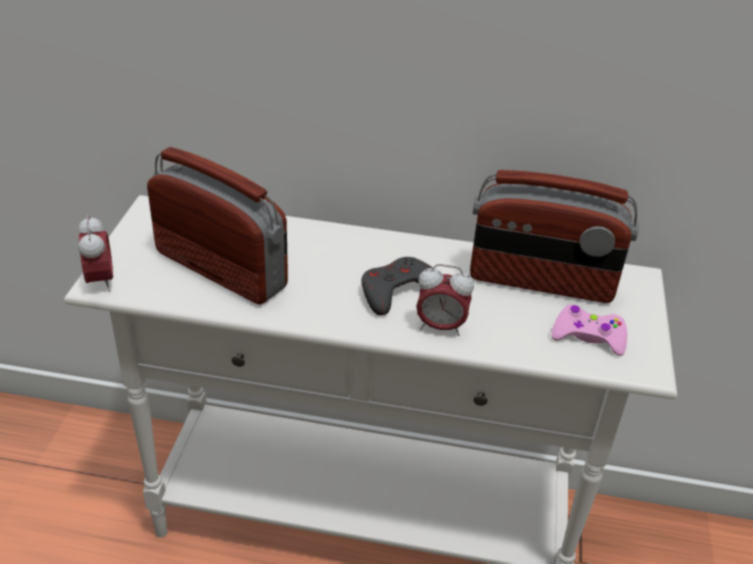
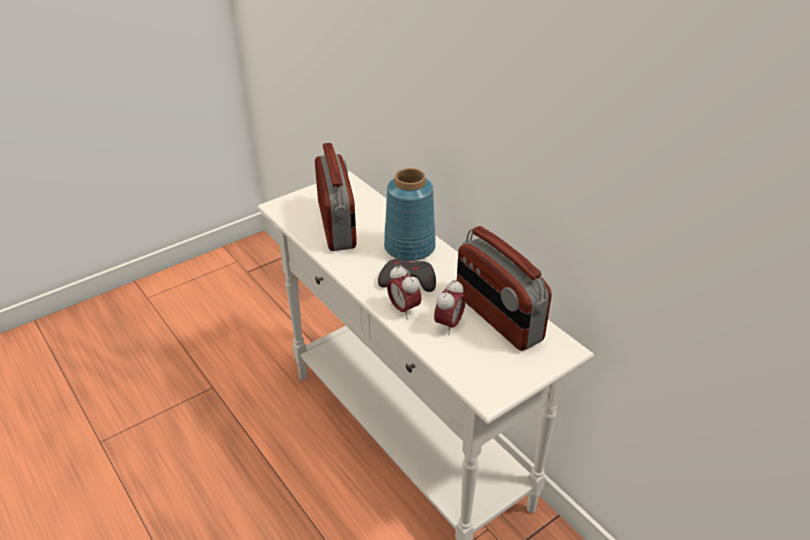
camera: 45 degrees right, 0 degrees up
alarm clock [78,215,113,292] -> alarm clock moved to [434,279,466,335]
pink game controller [551,305,627,356] -> none
none -> blue vase [384,168,436,261]

